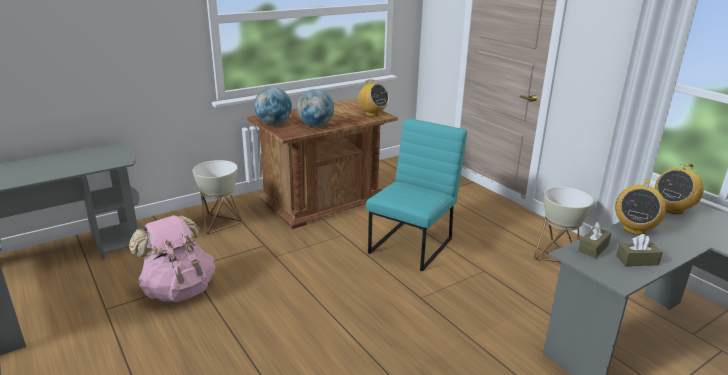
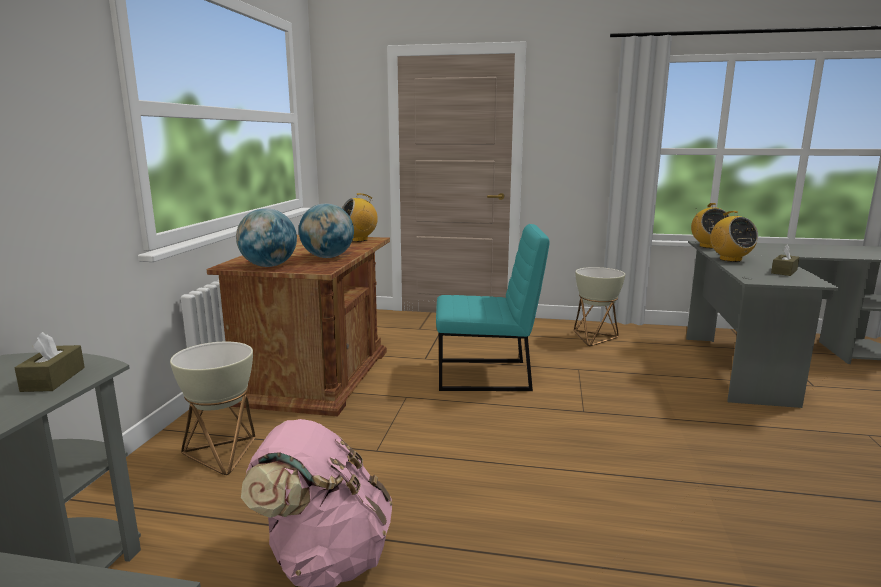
camera: 45 degrees left, 10 degrees down
radio [358,79,389,116] -> radio turned 150 degrees clockwise [342,193,378,242]
turquoise chair [366,118,467,271] -> turquoise chair turned 105 degrees clockwise [436,224,550,391]
brown tissue box [578,222,611,258] -> brown tissue box moved to [15,332,85,392]

